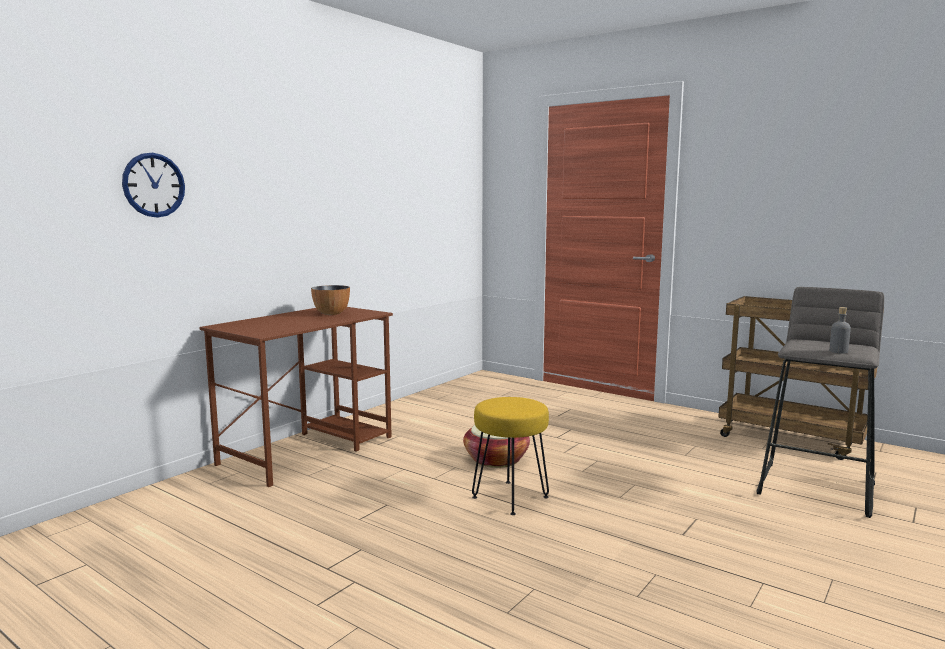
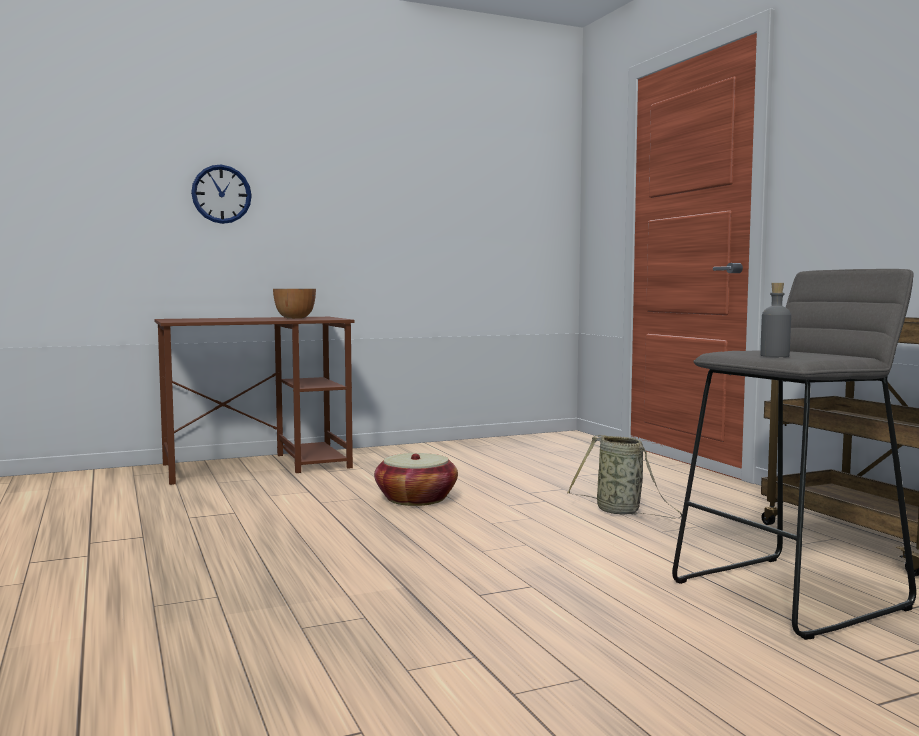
camera: 30 degrees right, 5 degrees down
wall clock [122,153,185,218] -> wall clock moved to [191,165,252,224]
yellow stool [472,397,549,515] -> none
none -> basket [567,435,682,519]

